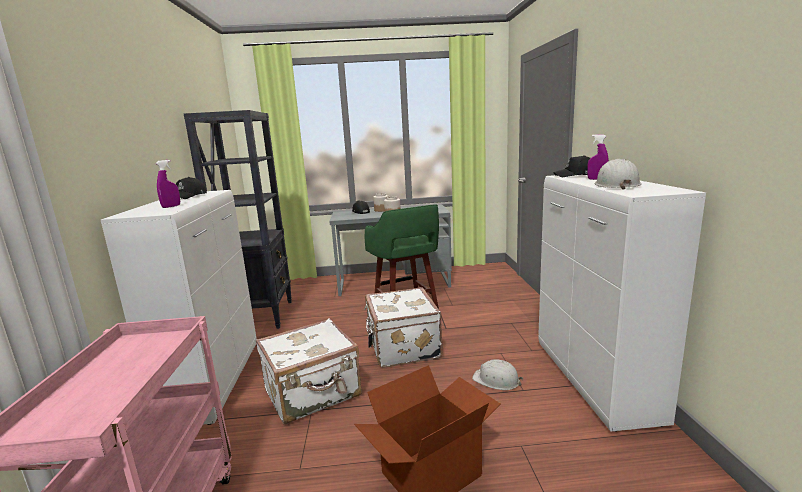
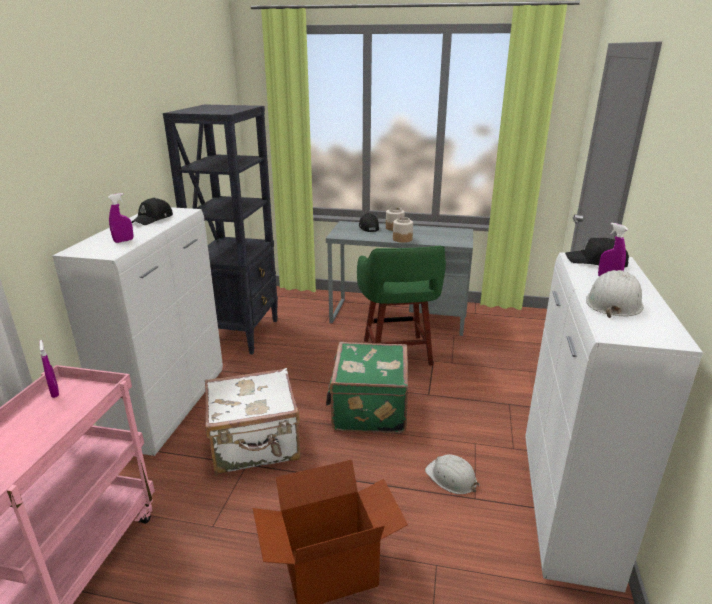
camera: 15 degrees right, 10 degrees up
white suitcase [364,287,443,368] -> green suitcase [326,342,408,433]
none -> purple spray bottle [39,340,59,398]

